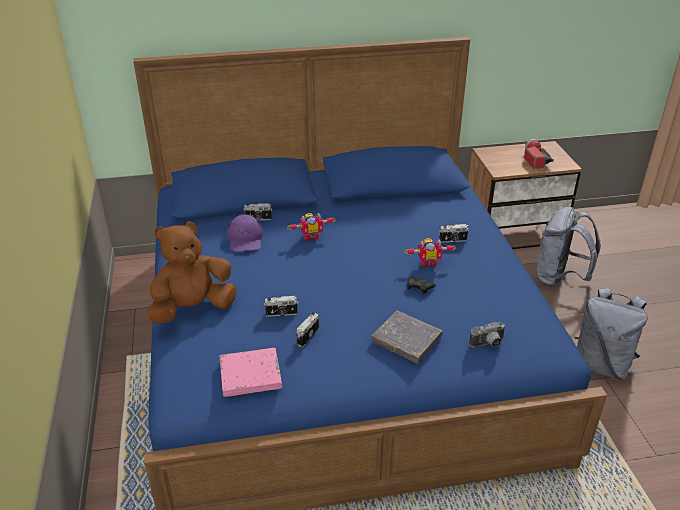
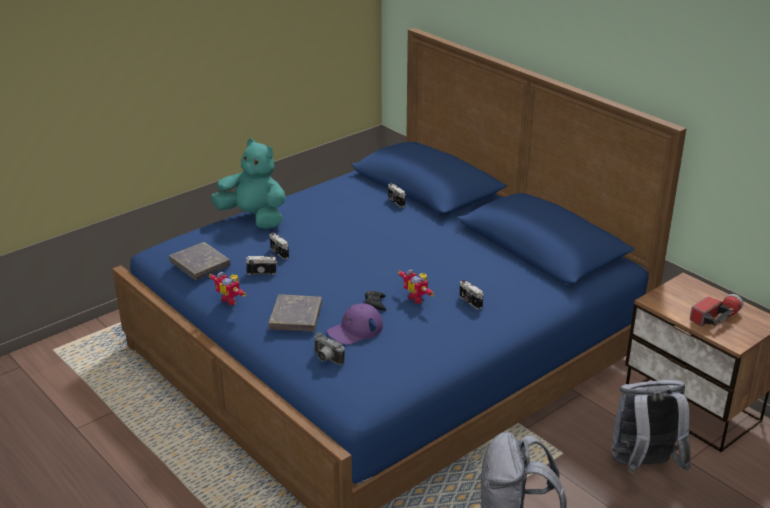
camera: 60 degrees right, 5 degrees down
brown plush toy [146,221,237,323] -> turquoise plush toy [211,139,285,229]
pink book [219,348,282,397] -> grey book [169,242,231,280]
purple cap [227,215,263,251] -> purple cap moved to [327,303,383,345]
toy robot [287,213,335,241] -> toy robot moved to [209,272,246,305]

